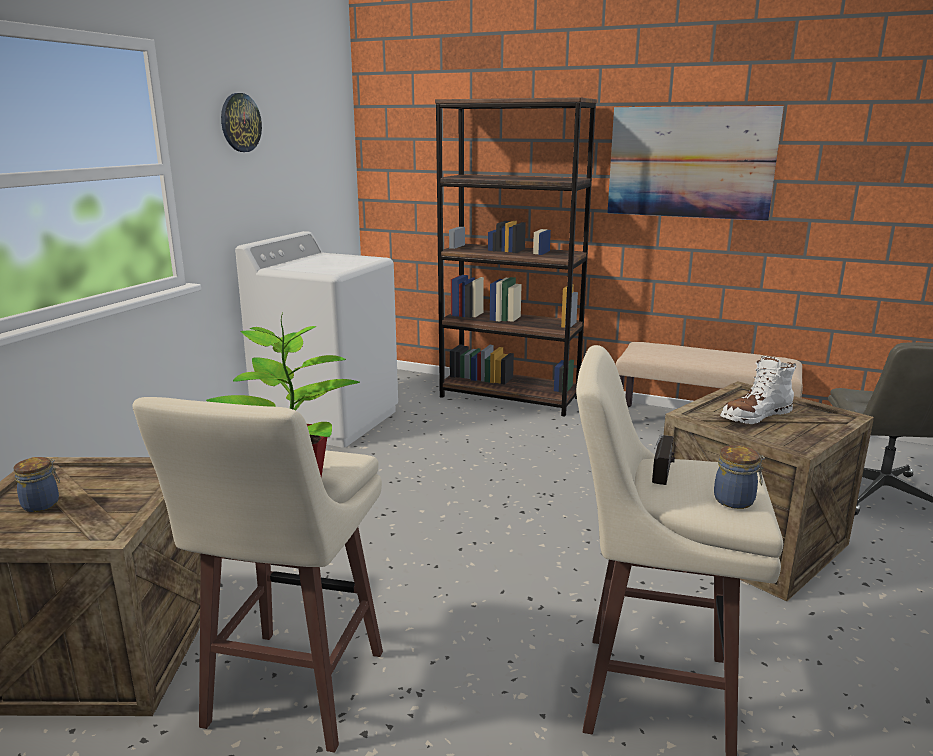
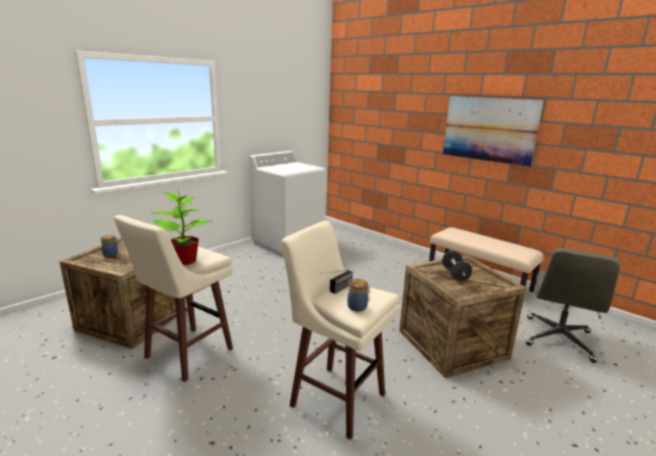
camera: 20 degrees right, 0 degrees up
wall clock [221,93,262,152] -> none
brown bookcase [435,97,597,417] -> none
white boot [720,356,796,424] -> black dumbbell [442,251,472,281]

